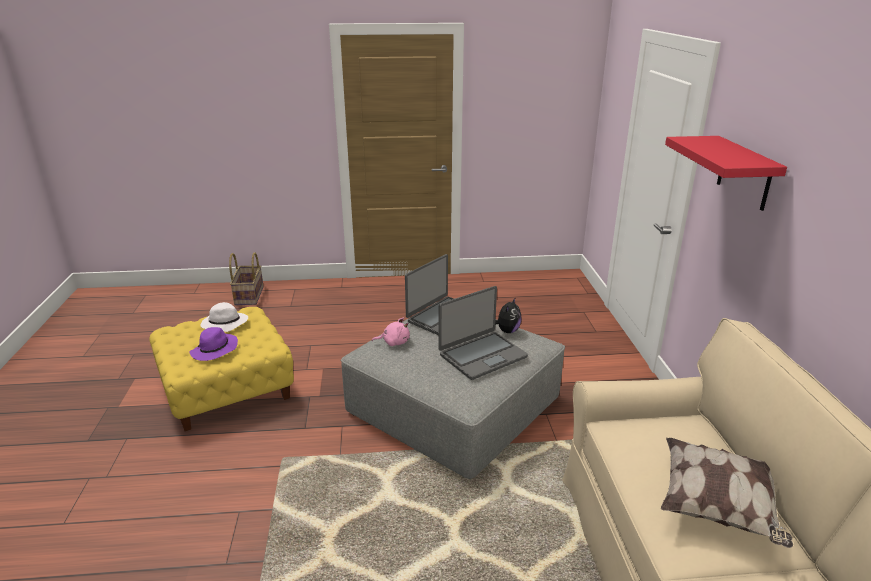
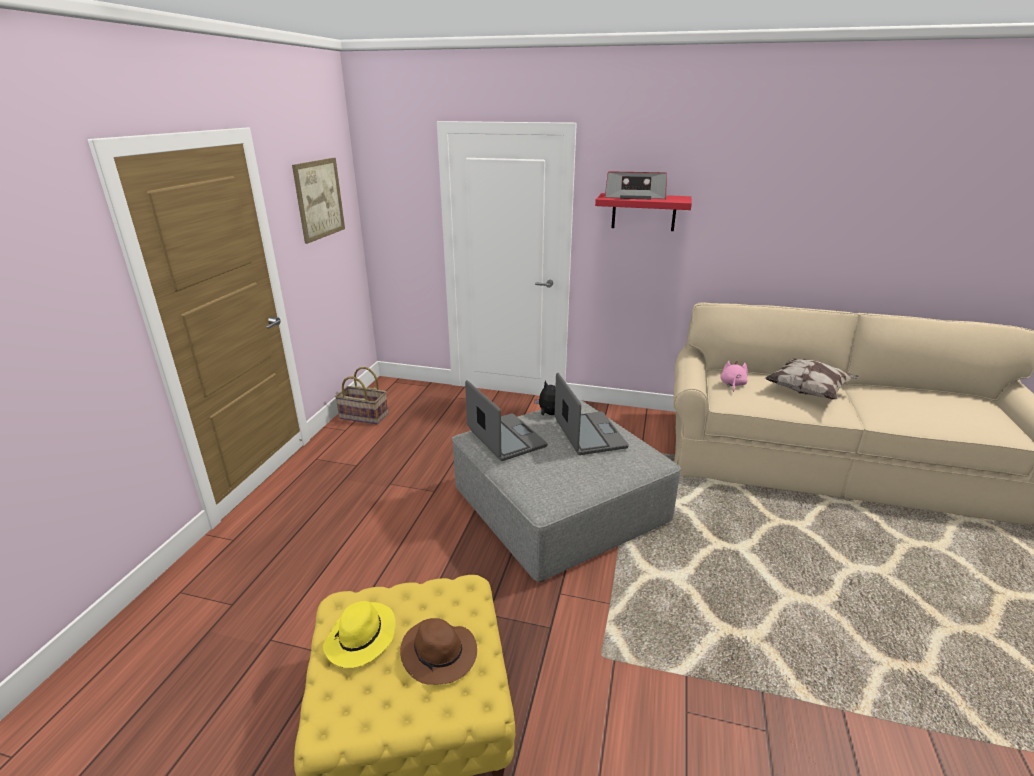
camera: 70 degrees left, 0 degrees up
purple hat [190,327,238,361] -> brown hat [400,618,477,685]
white hat [200,302,248,332] -> yellow hat [323,601,396,668]
basket [229,252,264,305] -> basket moved to [335,367,388,425]
pink plush toy [372,318,410,346] -> pink plush toy moved to [720,361,748,392]
none -> picture [292,158,345,244]
none -> radio [605,172,667,199]

